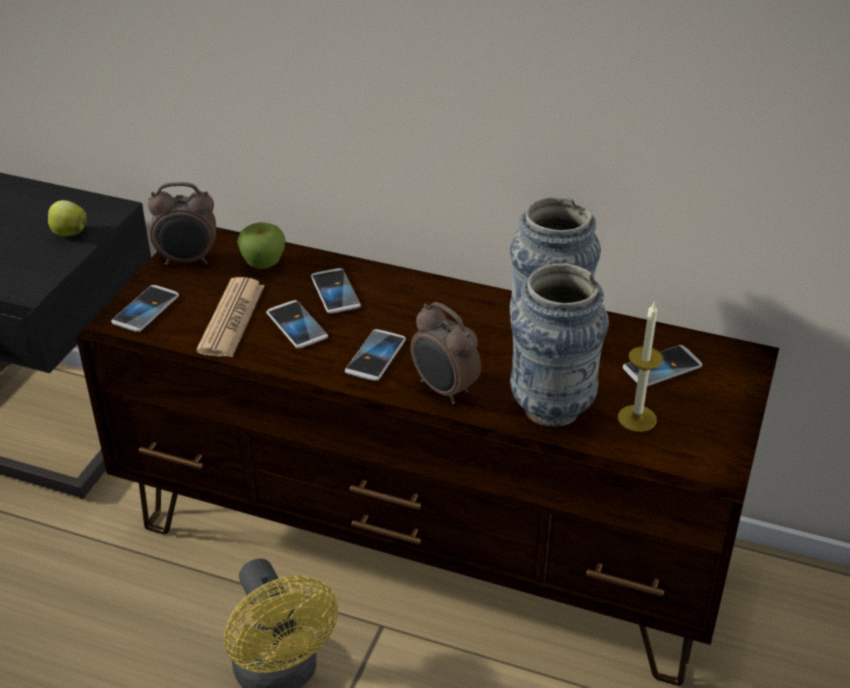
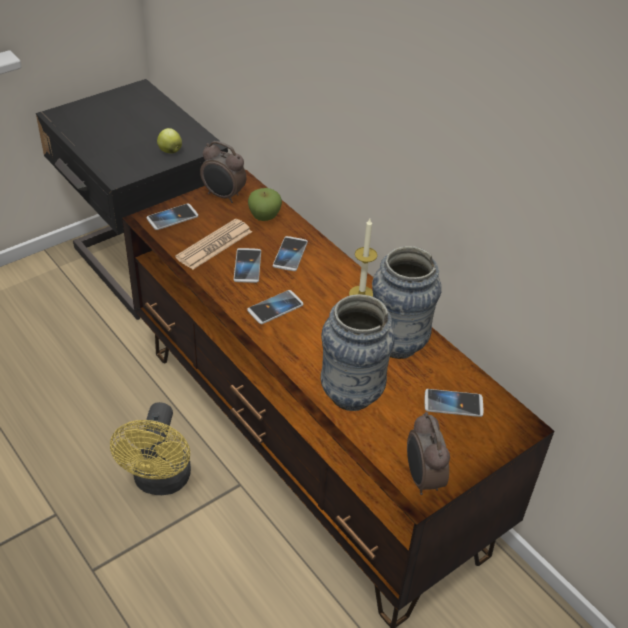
camera: 30 degrees right, 5 degrees up
alarm clock [410,302,481,404] -> alarm clock moved to [407,412,450,495]
candle [618,303,663,432] -> candle moved to [349,219,377,297]

